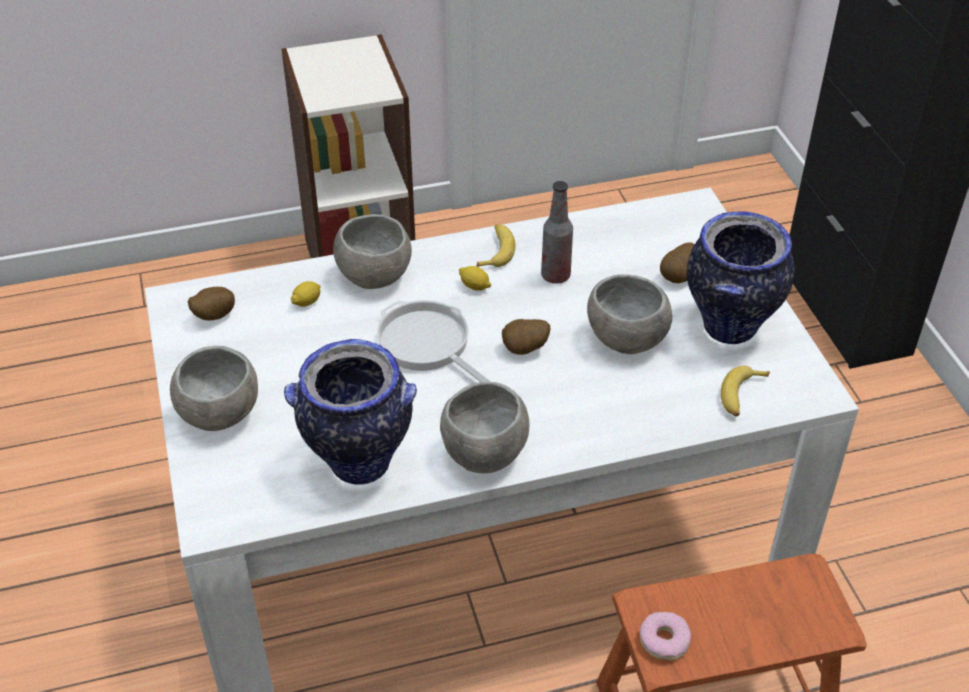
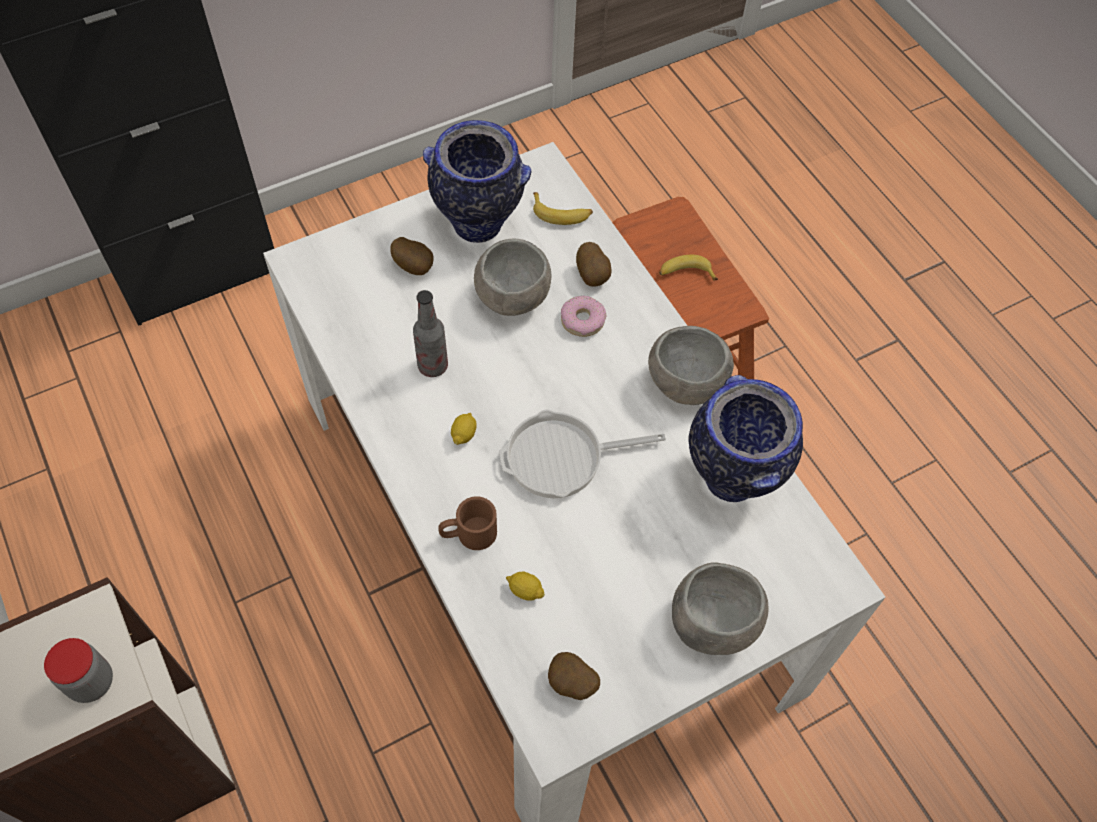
camera: 105 degrees left, 15 degrees up
grey bowl [333,214,412,289] -> brown mug [438,496,497,550]
frying pan [377,300,491,382] -> frying pan turned 45 degrees clockwise [499,409,666,499]
banana [477,224,515,267] -> banana moved to [659,255,718,280]
potato [502,319,550,355] -> potato moved to [576,242,612,286]
donut [639,612,691,660] -> donut moved to [561,296,606,337]
none -> jar [44,638,113,703]

